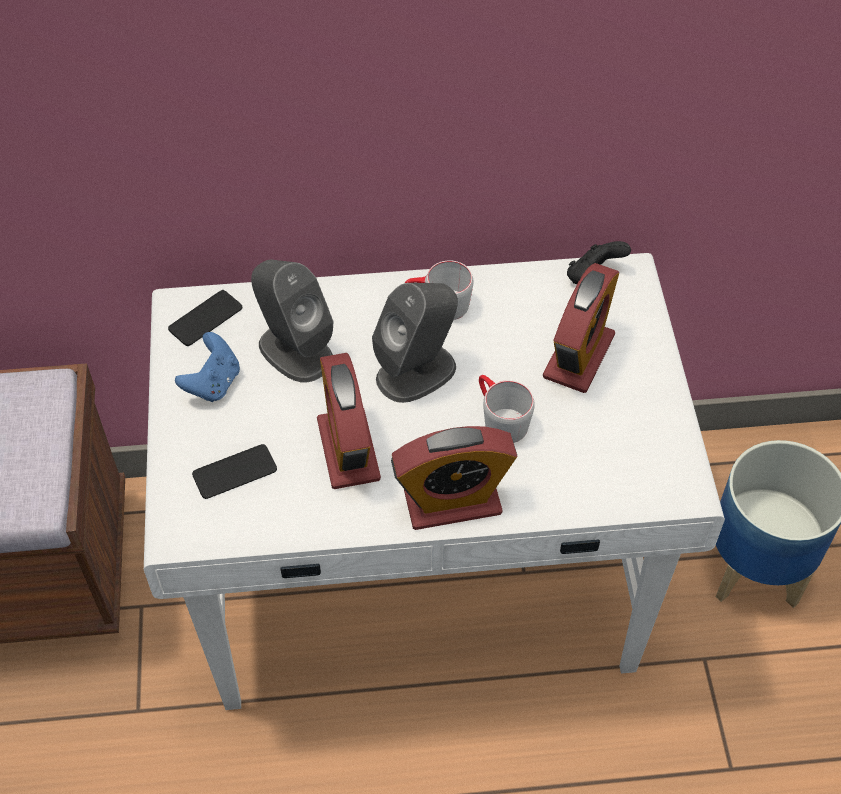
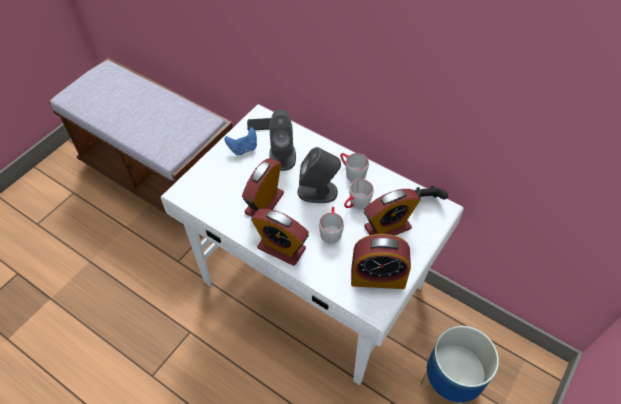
camera: 40 degrees right, 0 degrees up
phone [192,444,277,499] -> none
none -> grey mug [344,179,374,209]
none -> alarm clock [351,234,411,289]

